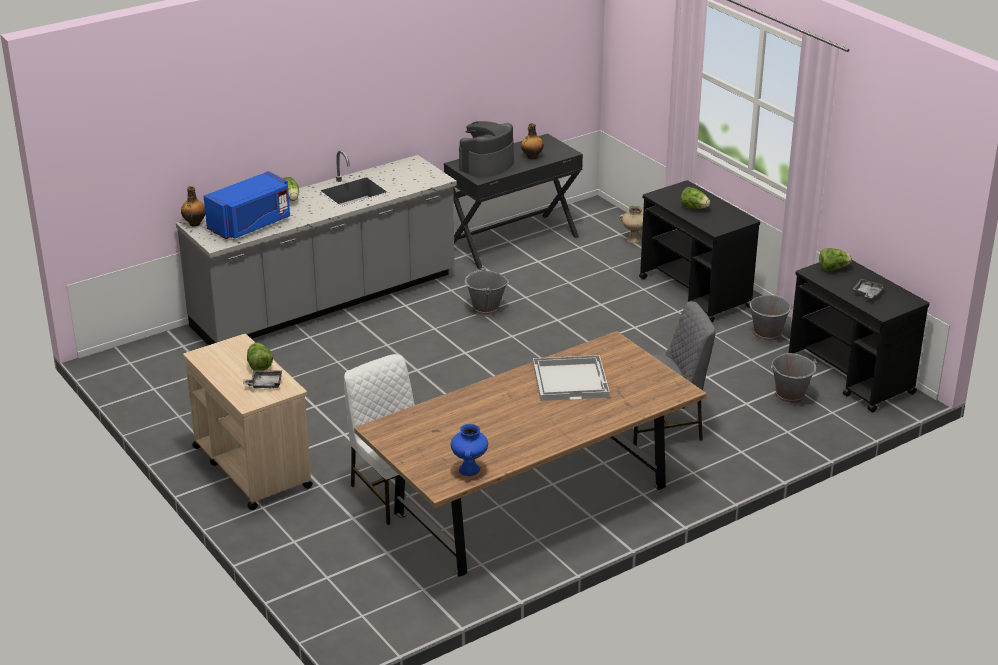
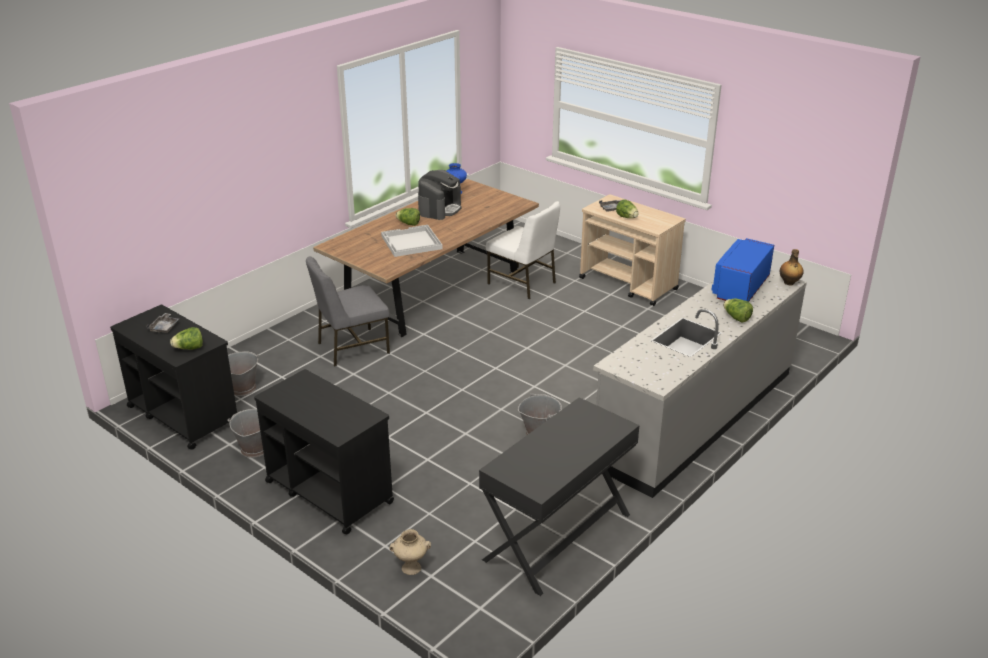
camera: 165 degrees right, 0 degrees up
coffee machine [459,121,514,178] -> coffee machine moved to [418,170,461,220]
bottle [521,123,544,159] -> none
lettuce [681,187,710,209] -> lettuce moved to [396,208,420,226]

